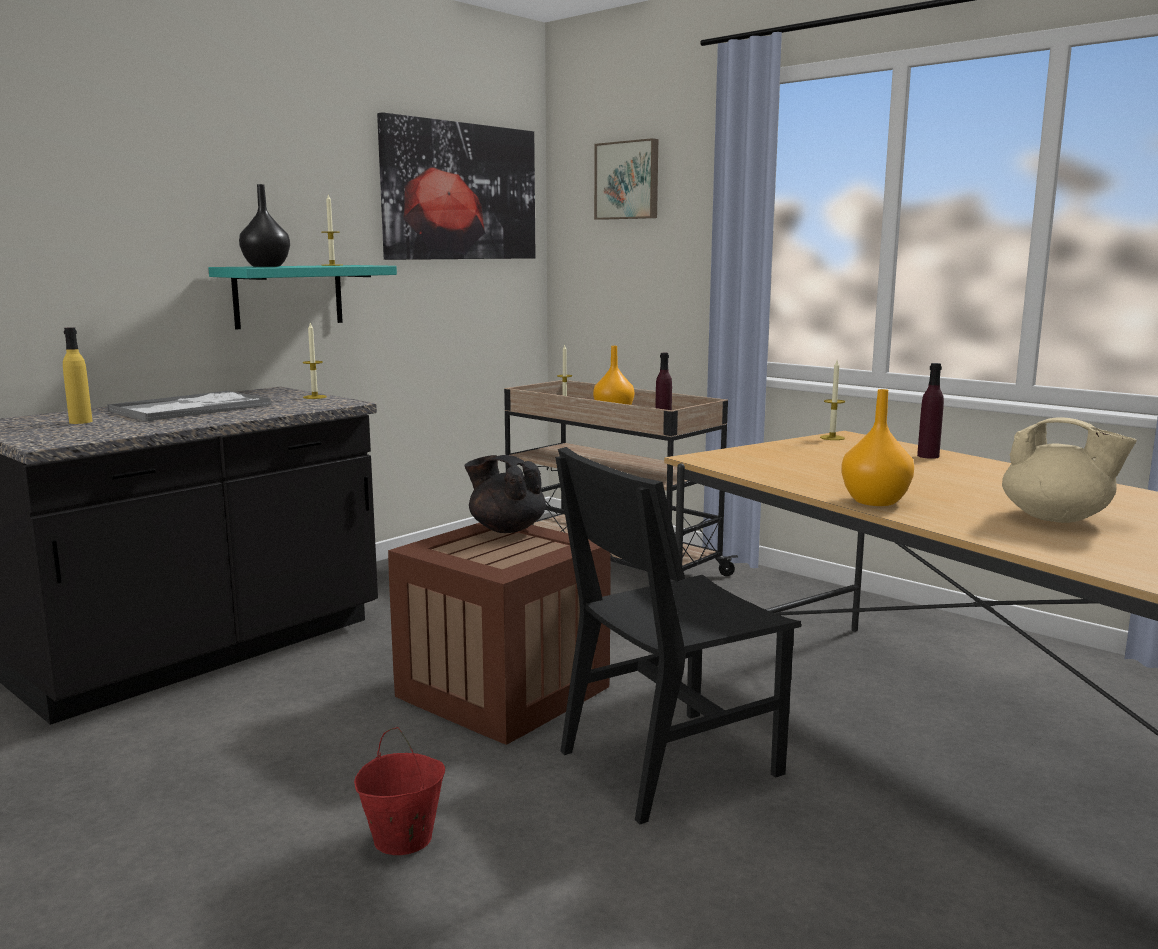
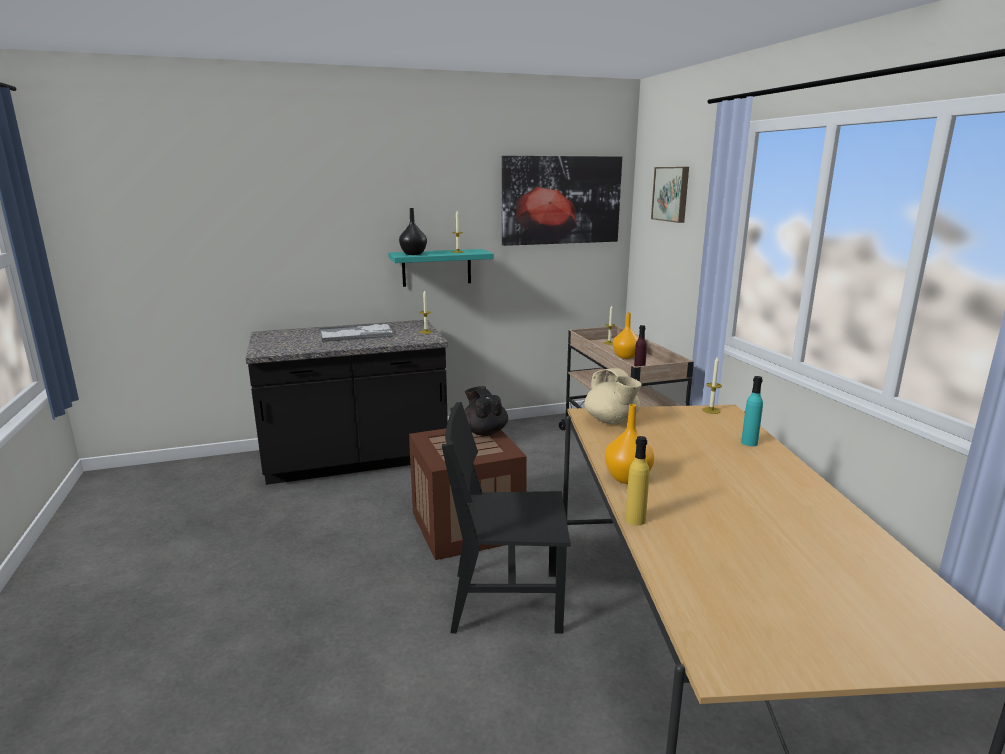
camera: 30 degrees right, 5 degrees up
yellow bottle [63,327,92,424] -> yellow bottle moved to [625,436,649,526]
red bucket [354,727,445,855] -> none
purple bottle [917,363,944,459] -> turquoise bottle [741,376,763,446]
beige teapot [1002,418,1137,523] -> beige teapot moved to [584,368,642,424]

